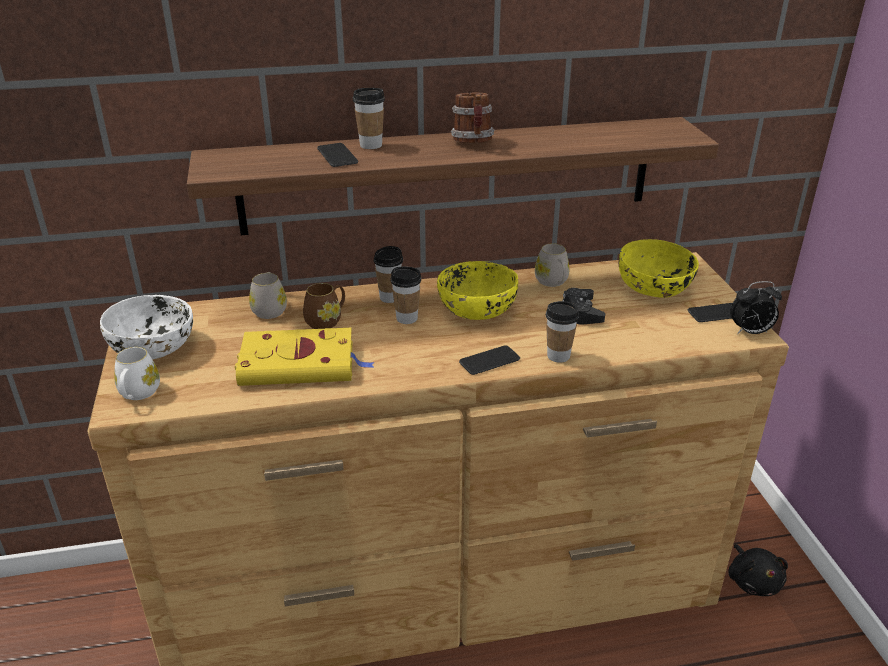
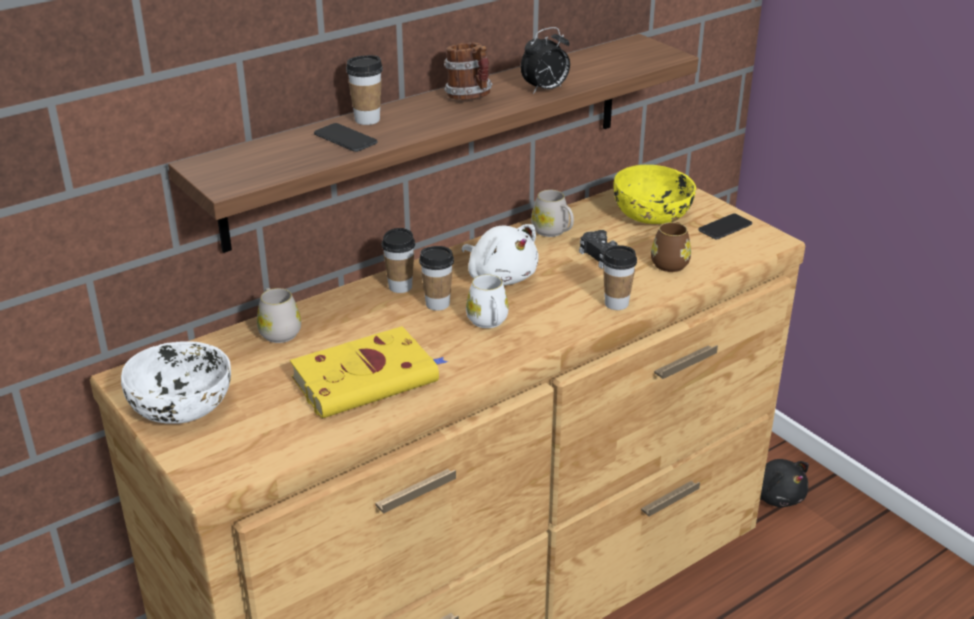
camera: 25 degrees left, 0 degrees up
white mug [114,347,160,400] -> white mug moved to [466,274,509,328]
brown mug [303,283,345,329] -> brown mug moved to [651,222,691,272]
yellow bowl [437,261,518,320] -> white plush toy [462,224,539,285]
phone [459,345,520,375] -> none
alarm clock [730,281,782,334] -> alarm clock moved to [521,27,570,94]

